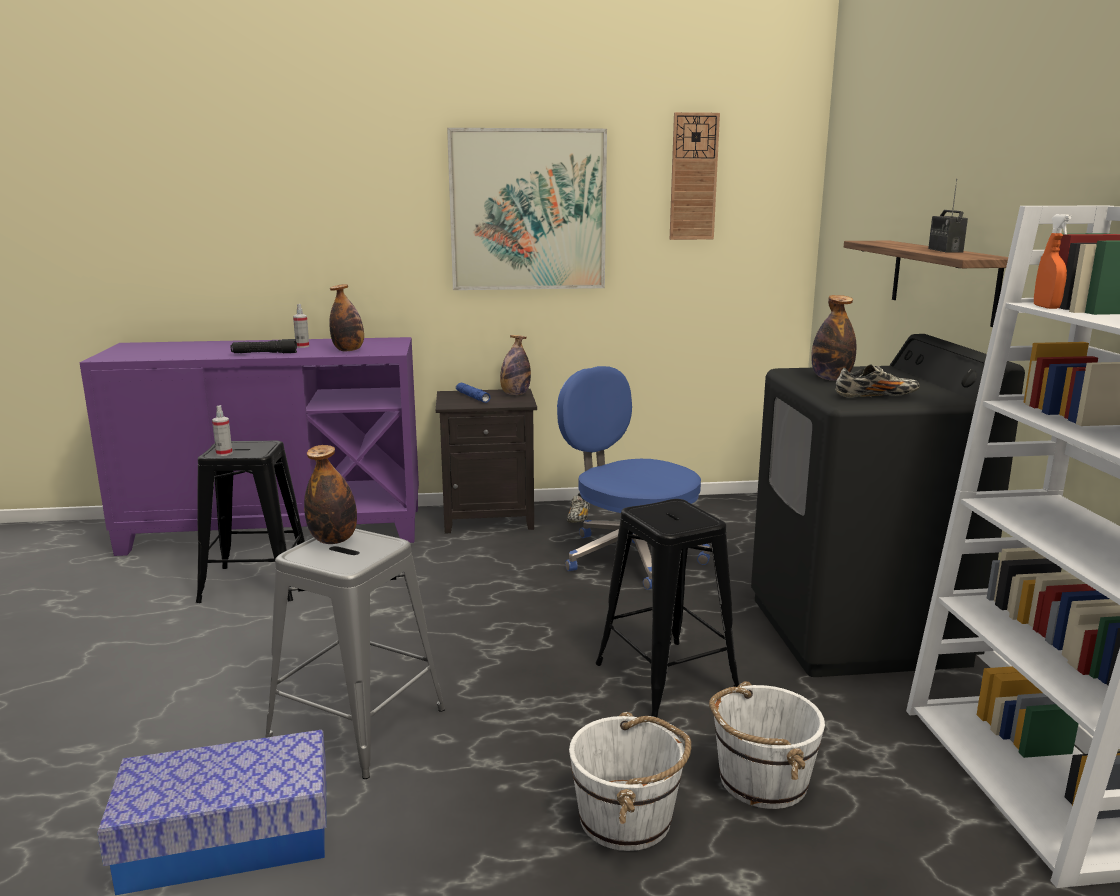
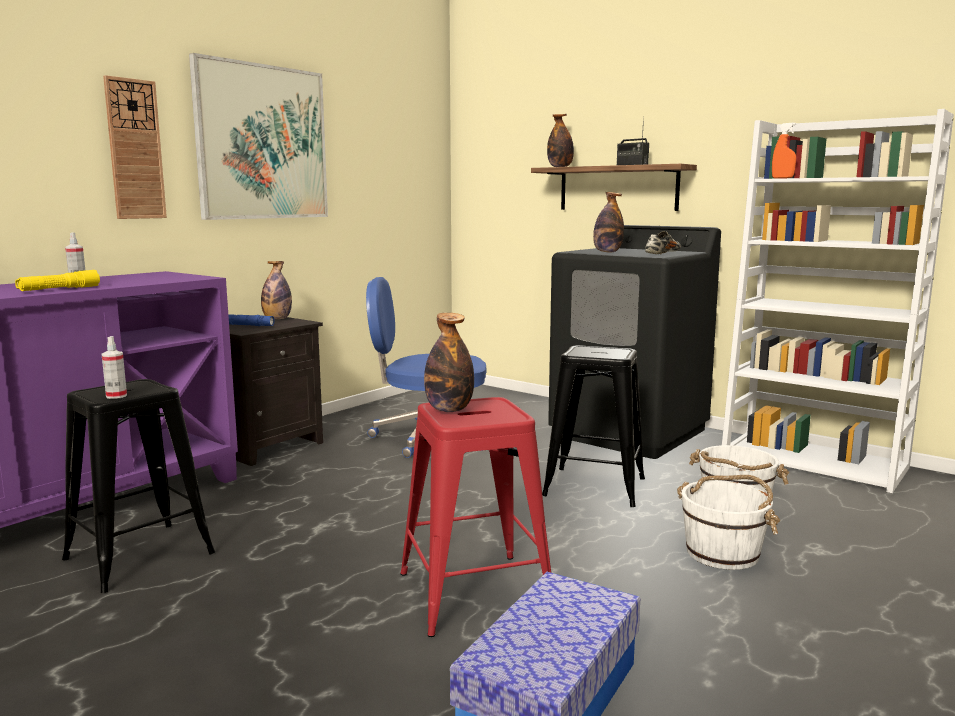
camera: 45 degrees left, 5 degrees down
black flashlight [230,339,297,353] -> yellow flashlight [15,270,100,291]
grey stool [265,528,445,779] -> red stool [400,397,551,637]
bottle [329,284,364,352] -> bottle moved to [547,114,574,167]
shoe [567,493,590,523] -> none
wall clock [670,112,720,240] -> wall clock moved to [103,75,167,219]

